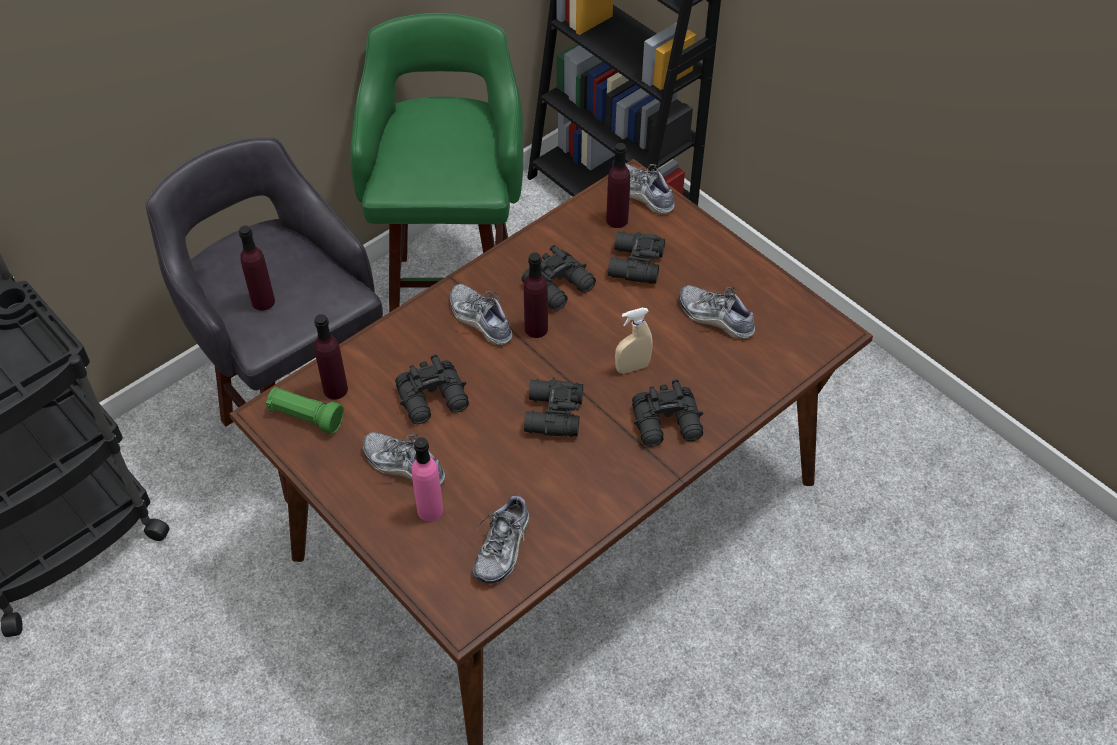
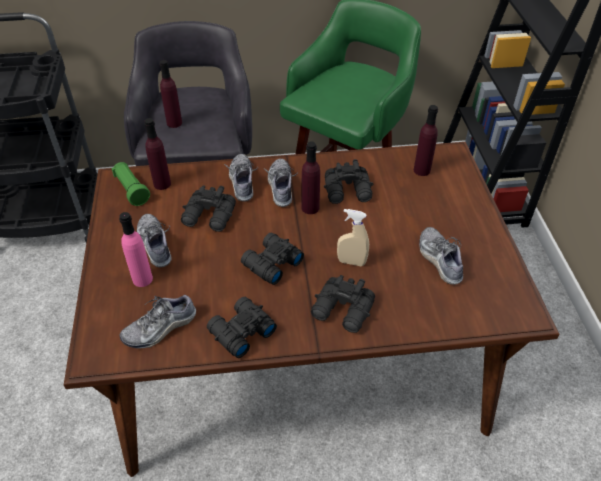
camera: 35 degrees right, 5 degrees down
black binoculars [608,231,665,284] -> black binoculars moved to [207,297,277,358]
shoe [626,163,675,214] -> shoe moved to [224,154,258,202]

